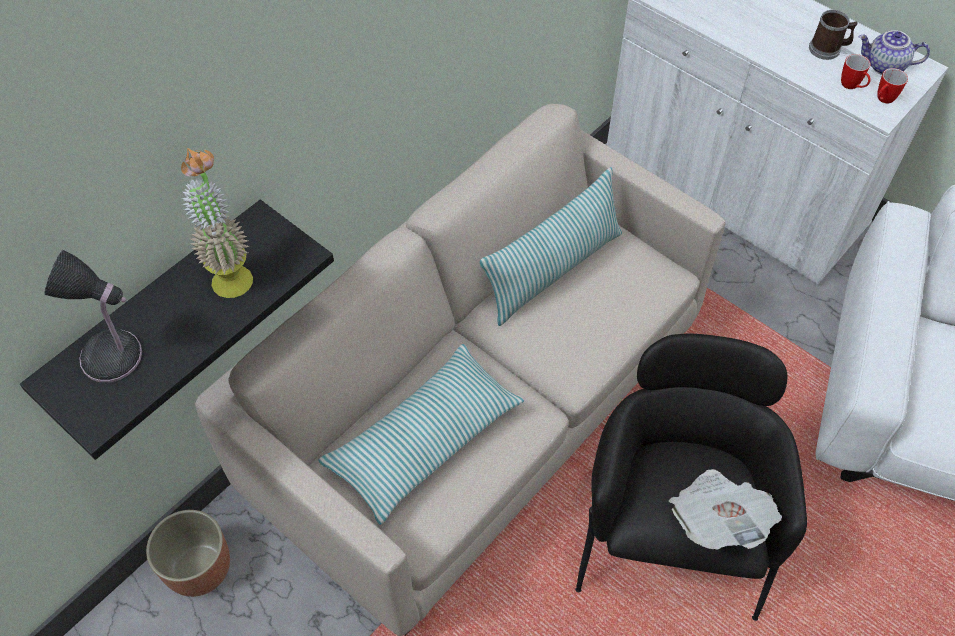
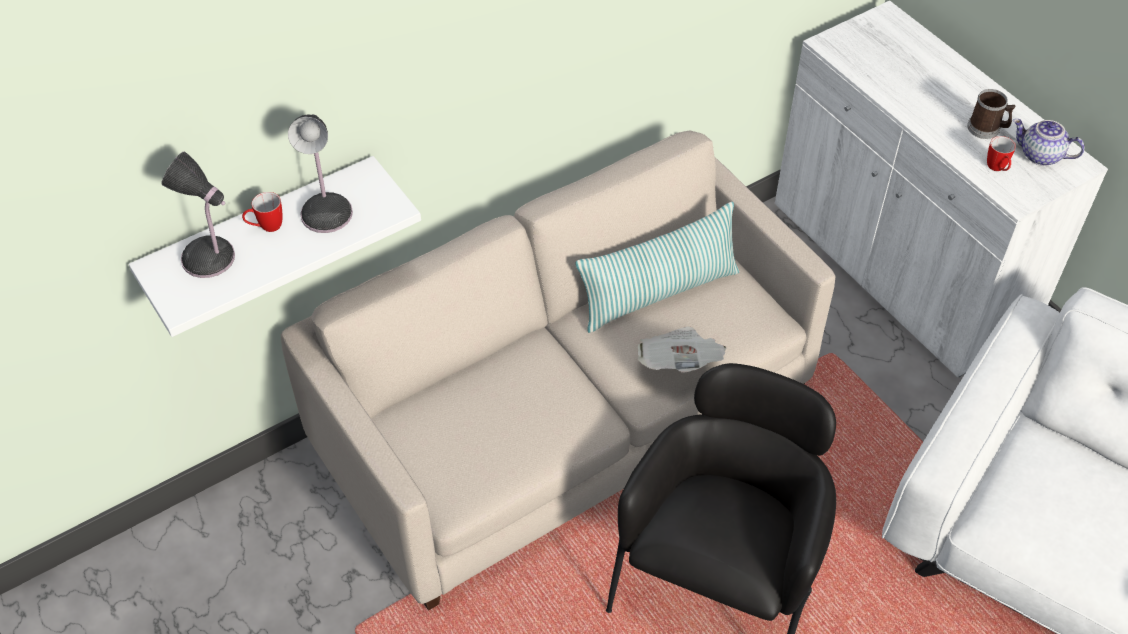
camera: 15 degrees right, 5 degrees down
black shelf [20,200,334,460] -> white shelf [129,156,421,337]
planter [146,510,230,597] -> none
potted plant [181,148,253,298] -> table lamp [288,114,353,233]
pillow [318,344,524,525] -> none
newspaper [669,469,782,550] -> newspaper moved to [637,326,726,373]
mug [877,68,908,103] -> mug moved to [242,192,282,232]

